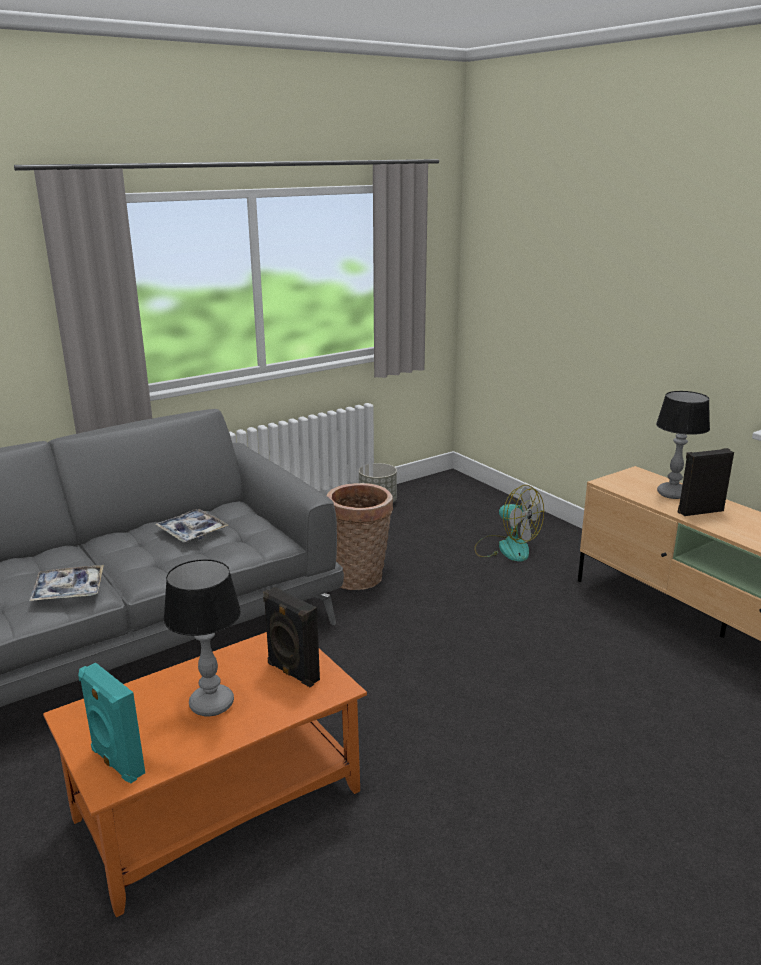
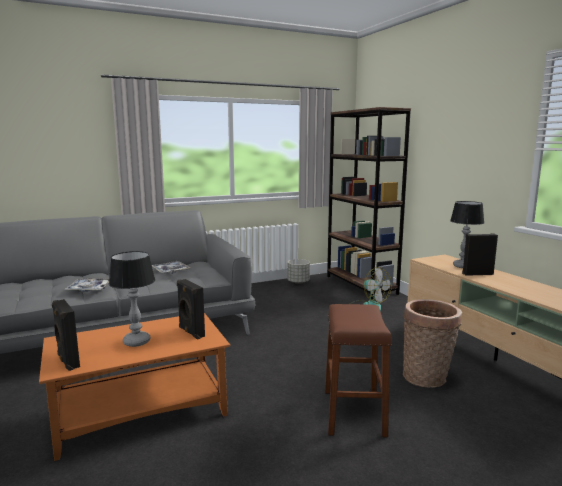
camera: 10 degrees right, 10 degrees down
turquoise speaker [78,663,145,783] -> black speaker [52,299,80,371]
basket [327,483,393,590] -> basket moved to [403,299,462,388]
none -> brown stool [325,304,392,437]
none -> brown bookcase [327,107,411,299]

